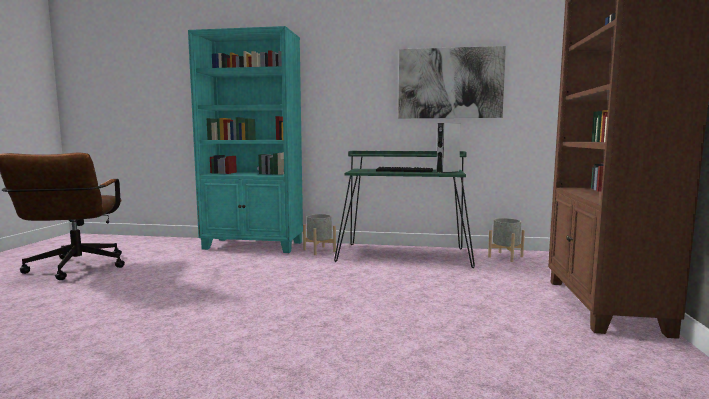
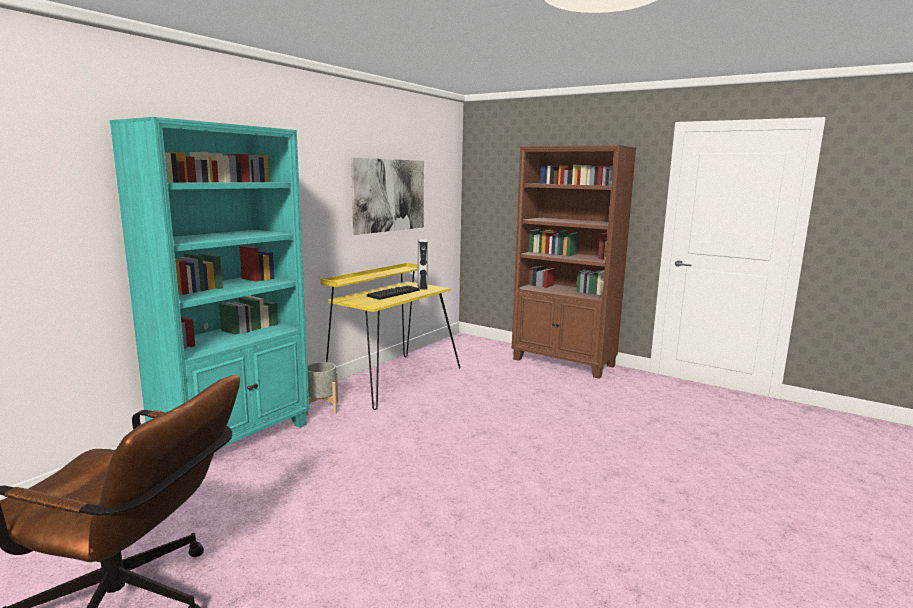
camera: 65 degrees left, 5 degrees up
green desk [334,151,475,268] -> yellow desk [320,263,460,410]
grey planter [488,218,525,262] -> none

